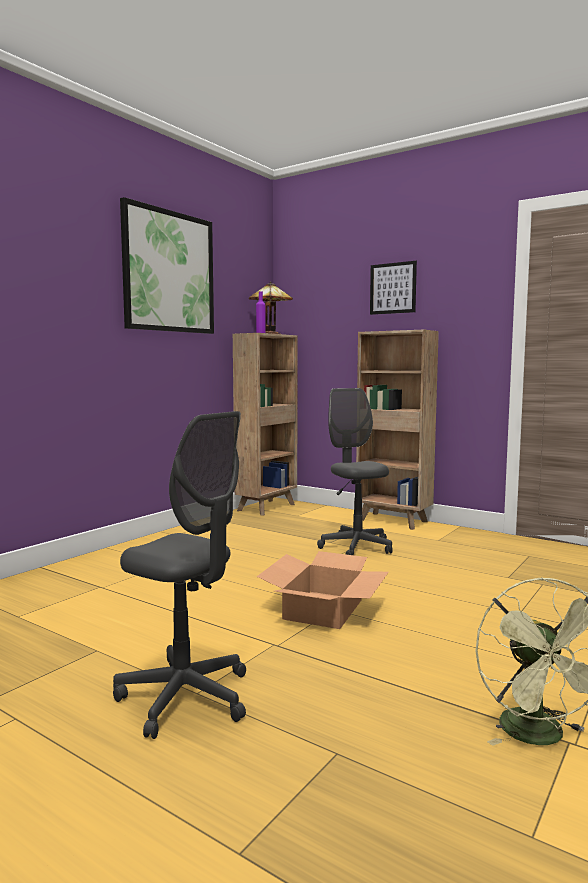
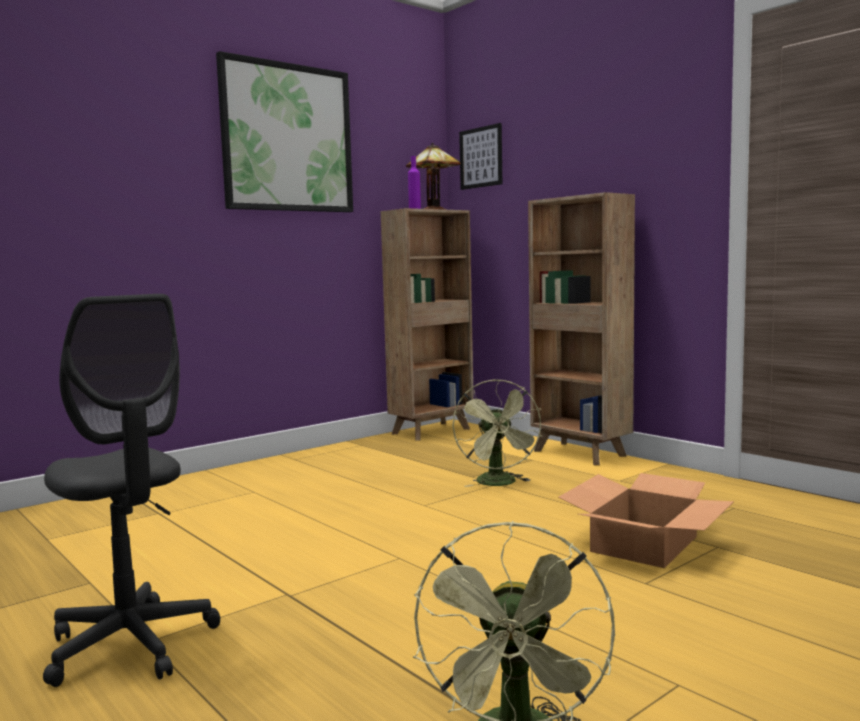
camera: 15 degrees right, 0 degrees up
cardboard box [257,551,389,629] -> cardboard box moved to [559,473,734,568]
grey office chair [317,388,393,555] -> green fan [452,380,542,487]
picture [370,261,417,315] -> picture moved to [459,123,502,190]

